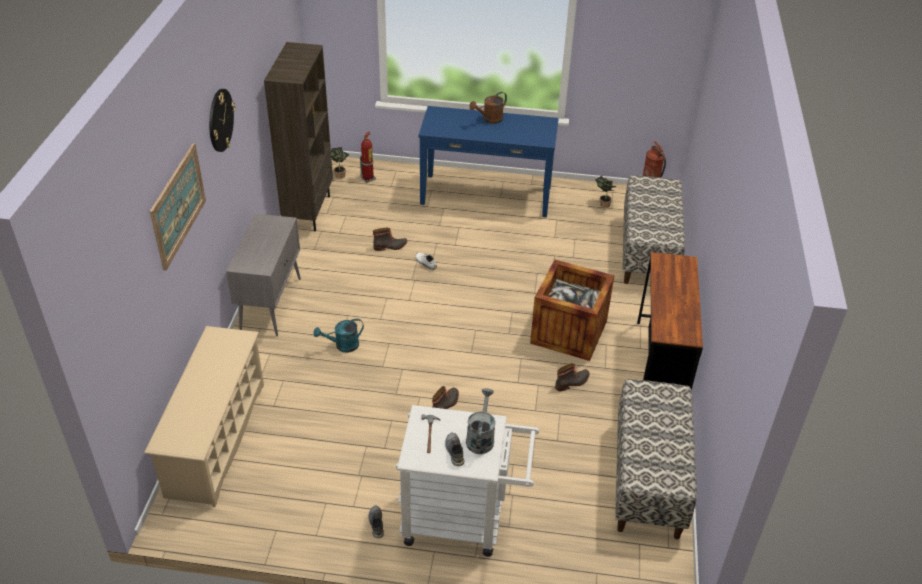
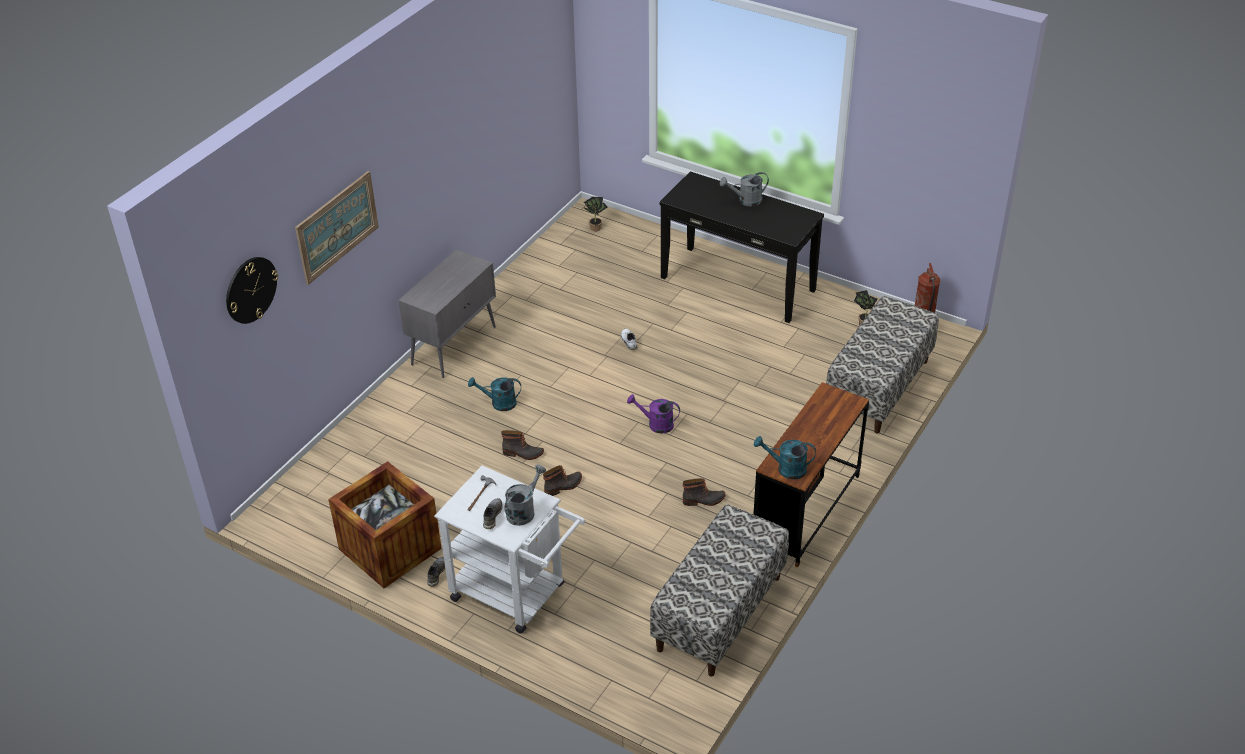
camera: 25 degrees right, 0 degrees up
beige shoe rack [144,326,264,507] -> none
wall clock [209,89,235,152] -> wall clock moved to [226,257,278,324]
brown bookcase [264,42,333,231] -> none
fire extinguisher [360,131,376,183] -> none
boot [373,228,407,251] -> boot moved to [501,430,544,460]
blue console table [419,106,559,217] -> black console table [660,171,824,323]
brown watering can [469,92,507,124] -> grey watering can [720,172,769,207]
crate [530,259,615,361] -> crate moved to [328,461,442,588]
none -> purple watering can [627,394,680,434]
none -> turquoise watering can [754,436,816,479]

